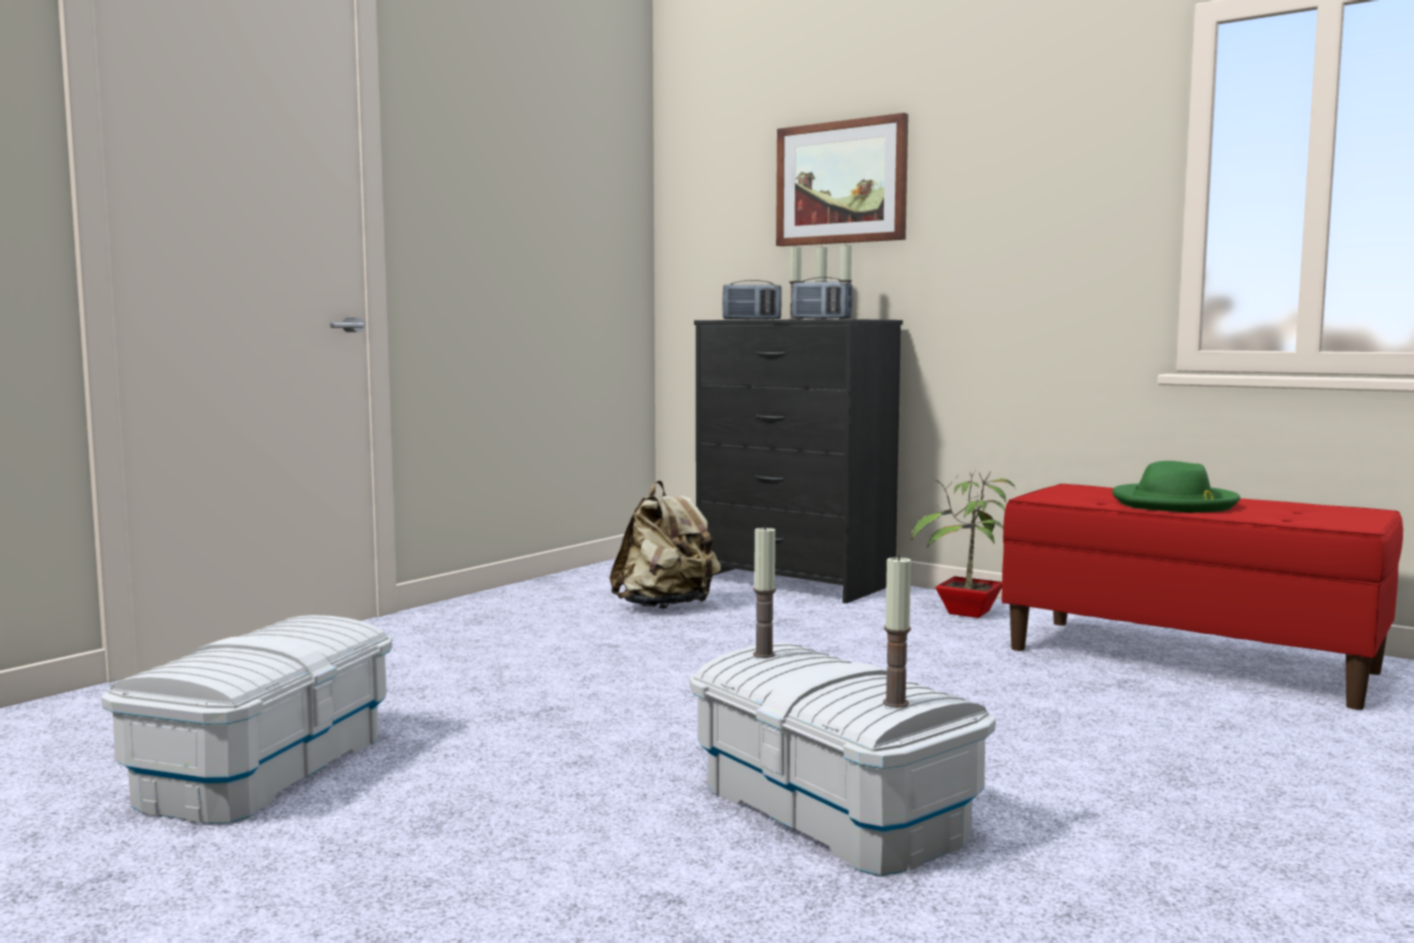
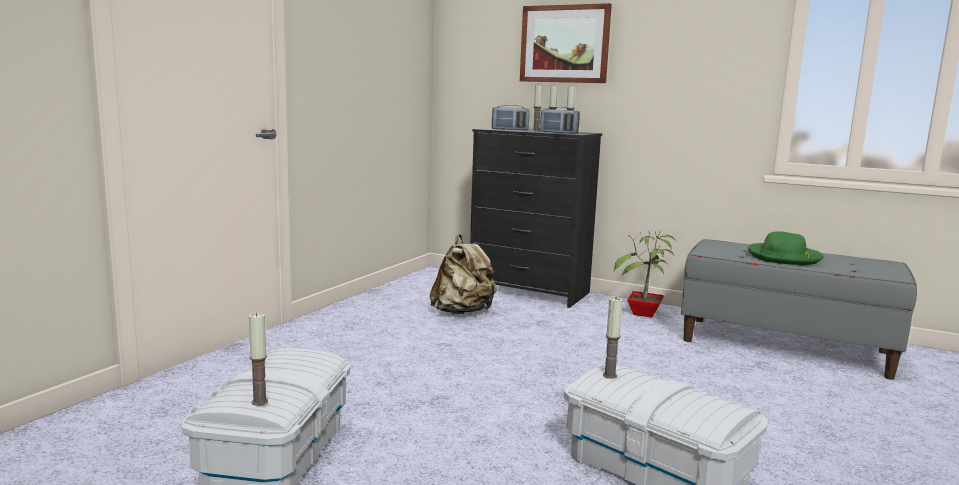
camera: 10 degrees left, 5 degrees up
candle [883,555,911,708] -> candle moved to [249,312,268,406]
red bench [1002,484,1403,710] -> grey bench [681,239,917,380]

